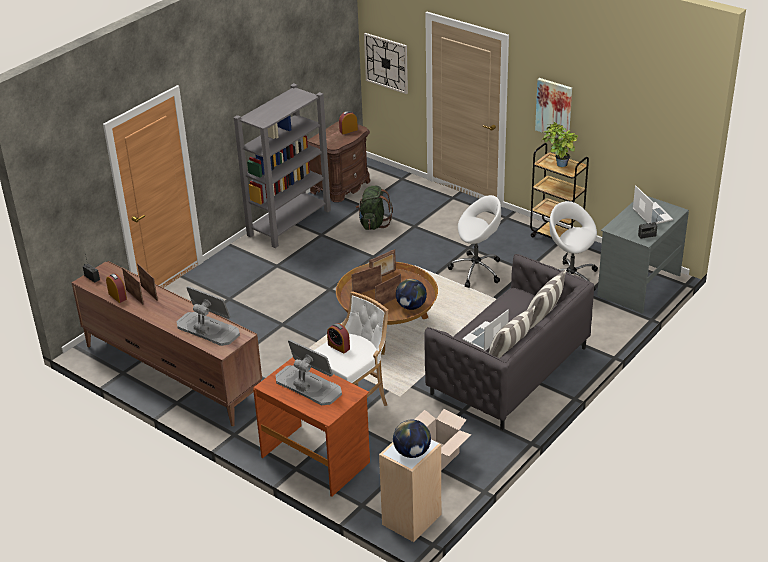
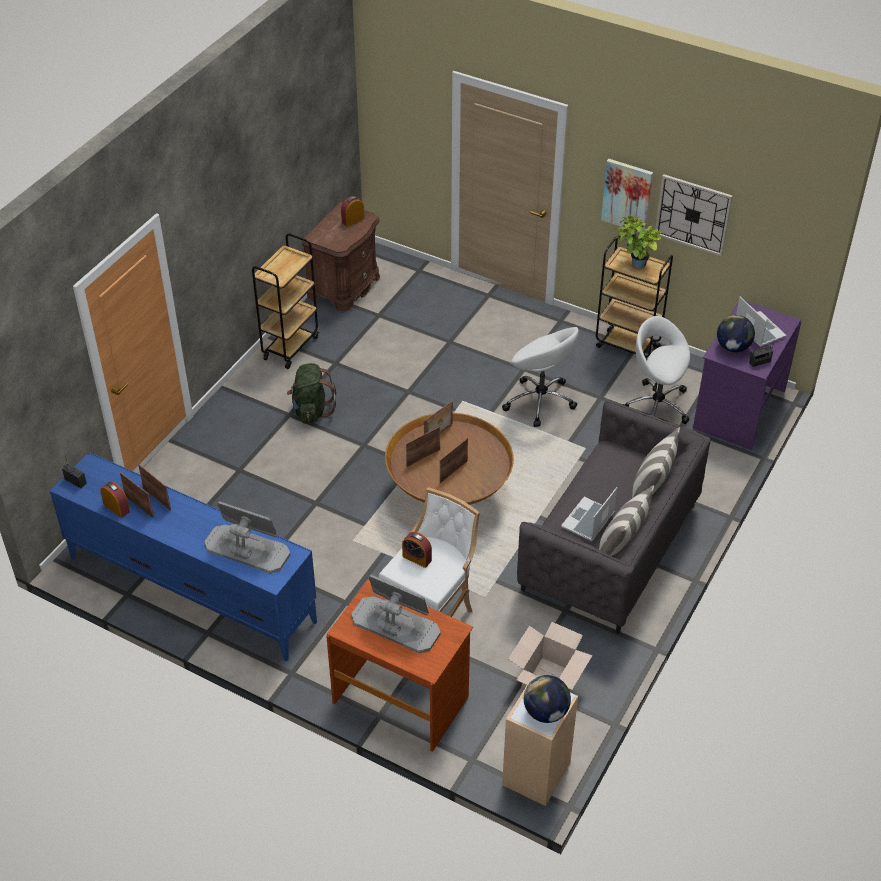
camera: 10 degrees left, 10 degrees up
brown cabinet [72,261,262,427] -> blue cabinet [50,452,317,662]
grey bookcase [234,83,331,248] -> brown cart [252,234,320,369]
green backpack [356,186,393,230] -> green backpack moved to [287,363,336,423]
wall clock [364,33,408,94] -> wall clock moved to [655,174,733,256]
globe [396,279,427,310] -> globe moved to [717,315,755,352]
white office chair [448,195,501,288] -> white office chair turned 60 degrees clockwise [502,327,579,427]
grey desk [597,196,689,314] -> purple desk [693,301,801,450]

